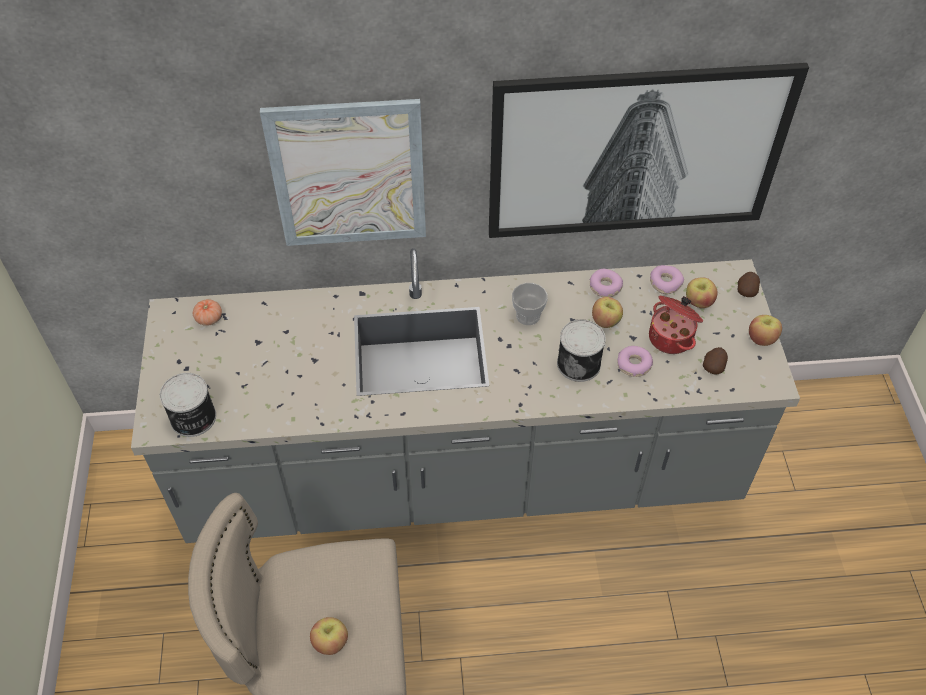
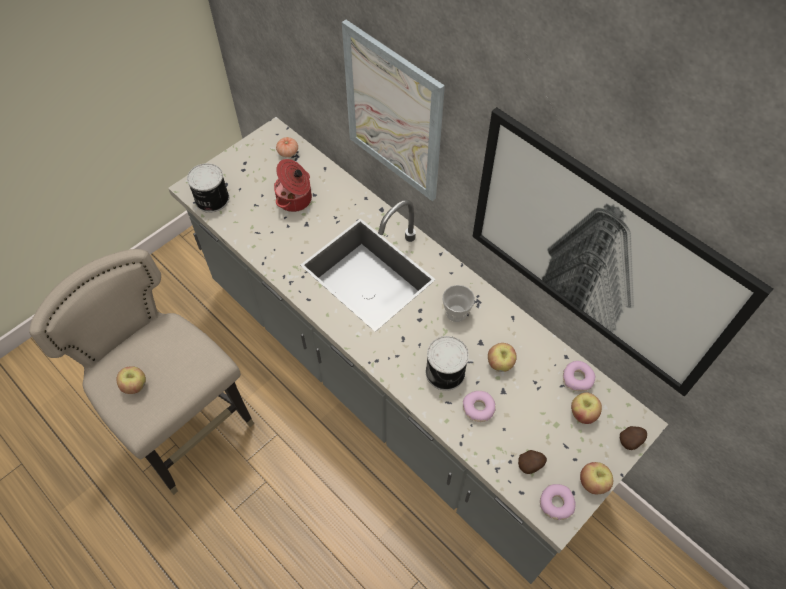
camera: 50 degrees right, 5 degrees up
donut [590,269,623,297] -> donut moved to [540,484,576,520]
cooking pot [649,296,703,354] -> cooking pot moved to [274,159,312,212]

